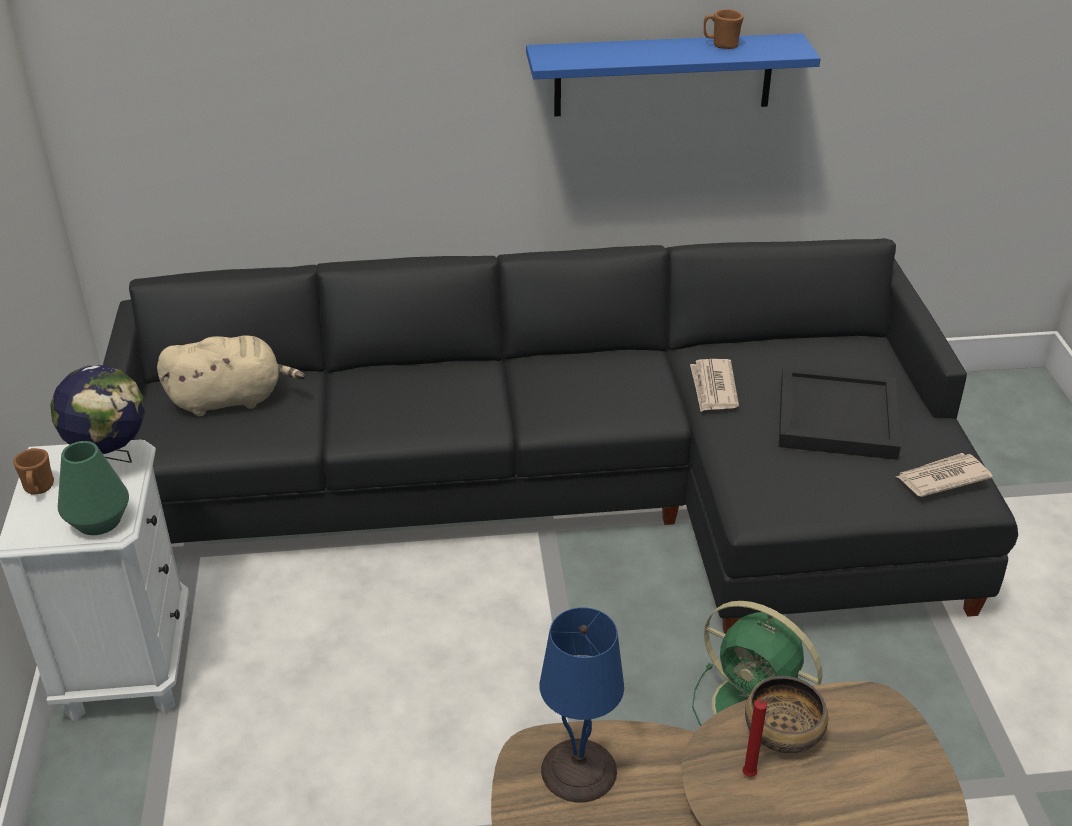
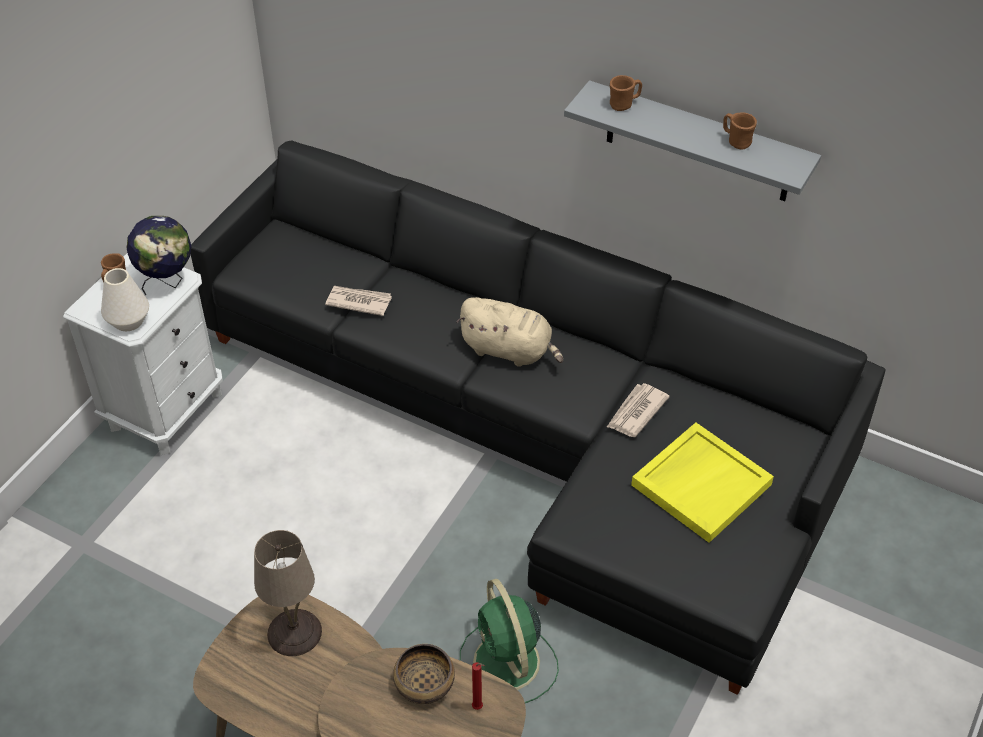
camera: 35 degrees right, 10 degrees up
green vase [58,441,129,535] -> white vase [101,268,149,331]
beige plush toy [157,335,305,416] -> beige plush toy moved to [457,297,563,367]
blue shelf [526,33,821,117] -> grey shelf [564,80,821,201]
blue table lamp [540,608,624,803] -> beige table lamp [254,530,322,656]
red candle [742,695,775,777] -> red candle moved to [472,662,485,710]
black tray [779,366,901,460] -> yellow tray [631,423,774,543]
newspaper [896,453,993,497] -> newspaper moved to [325,286,392,316]
none -> brown mug [610,75,642,111]

